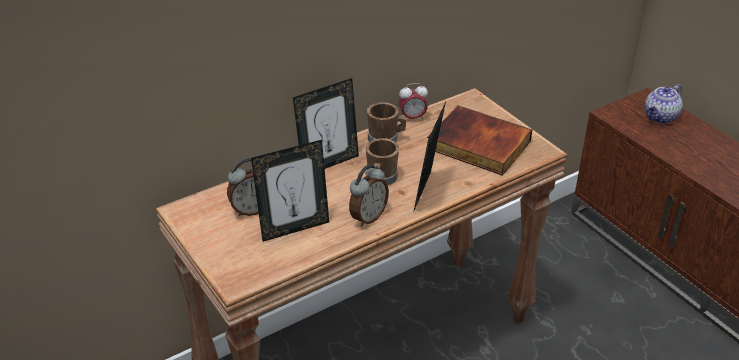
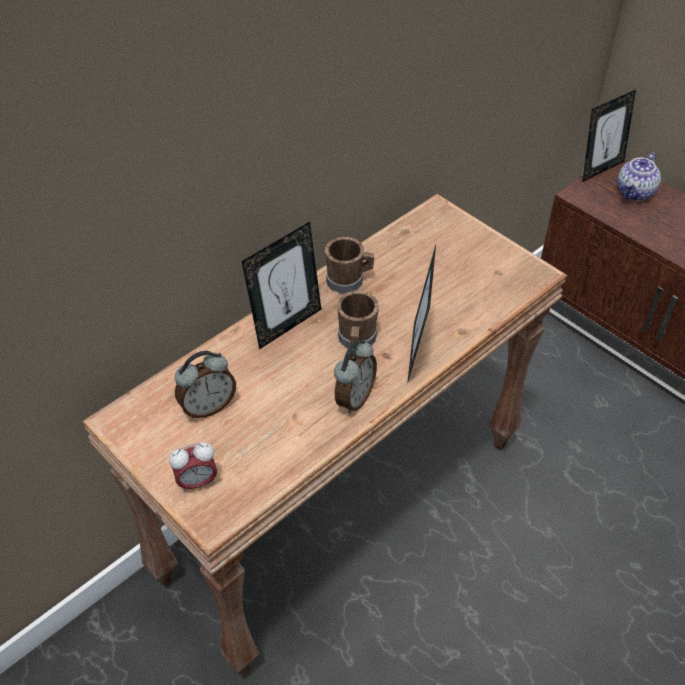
camera: 10 degrees left, 10 degrees up
picture frame [251,140,329,242] -> picture frame moved to [582,90,636,182]
alarm clock [399,83,428,120] -> alarm clock moved to [169,442,217,493]
book [427,106,532,176] -> none

